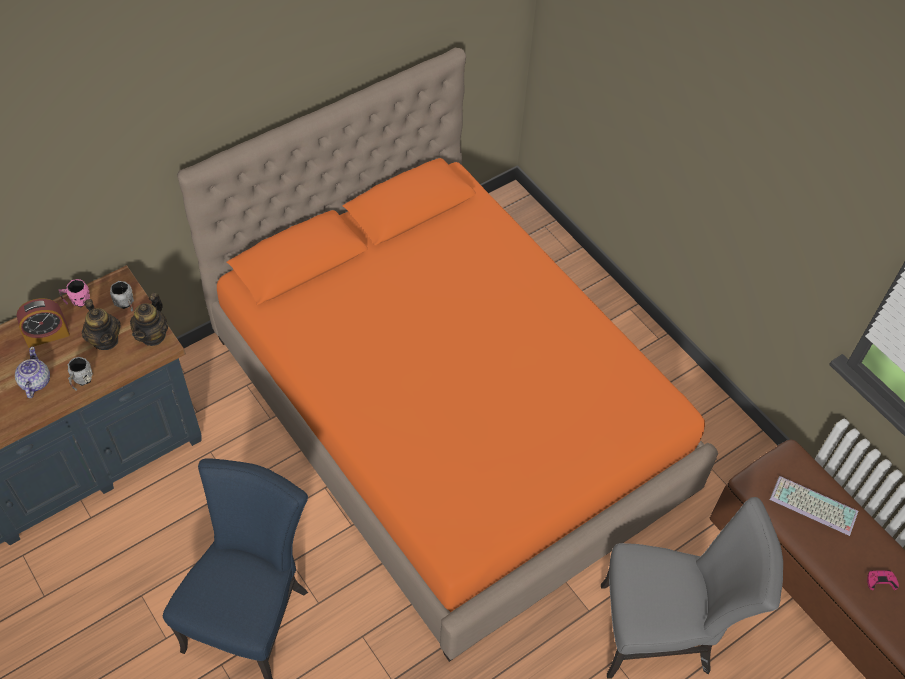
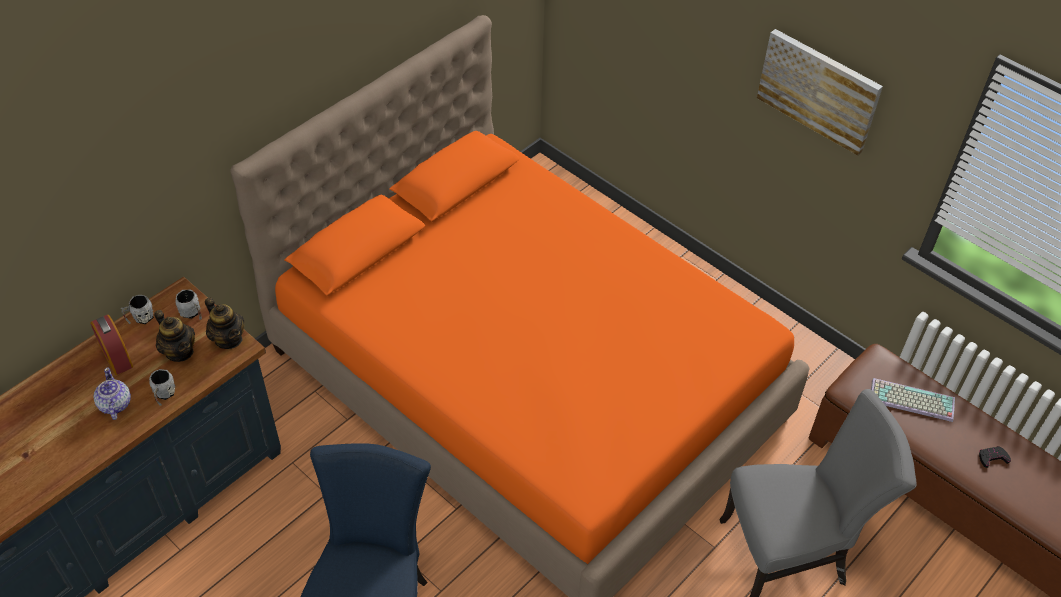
camera: 10 degrees left, 5 degrees down
alarm clock [17,298,70,348] -> alarm clock turned 90 degrees clockwise [91,315,133,375]
pink mug [59,279,90,307] -> grey mug [121,295,154,324]
teapot [130,292,168,346] -> teapot turned 45 degrees counterclockwise [205,297,244,349]
pink game controller [867,570,899,590] -> black game controller [979,446,1011,468]
none -> picture [757,29,883,156]

